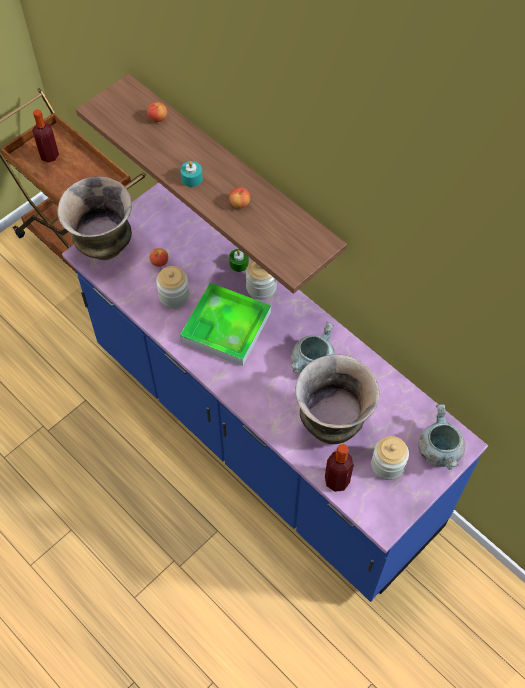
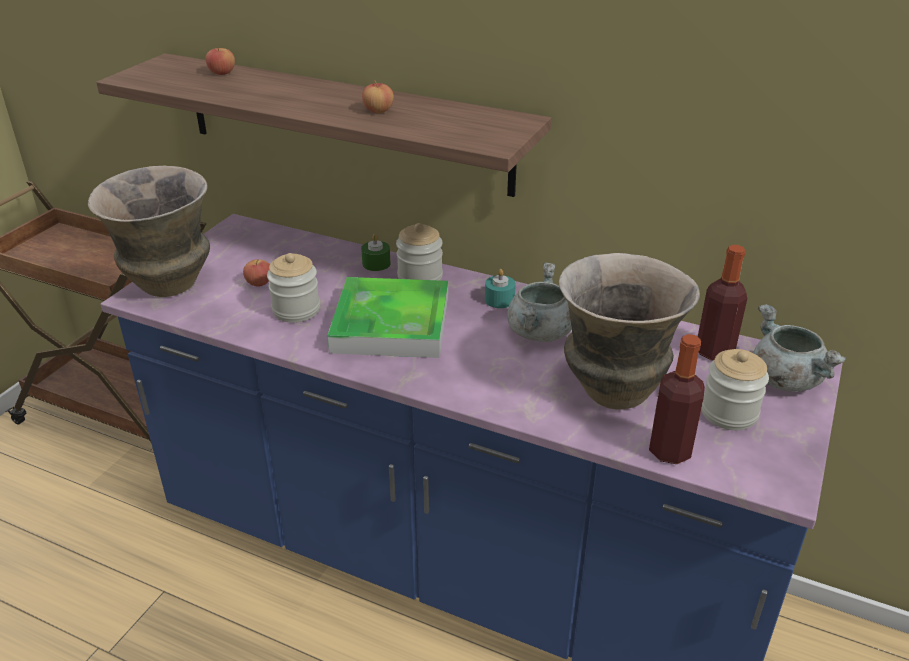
camera: 20 degrees left, 25 degrees down
bottle [32,109,59,163] -> bottle moved to [698,245,747,360]
turquoise candle [180,161,203,187] -> turquoise candle moved to [485,269,516,308]

